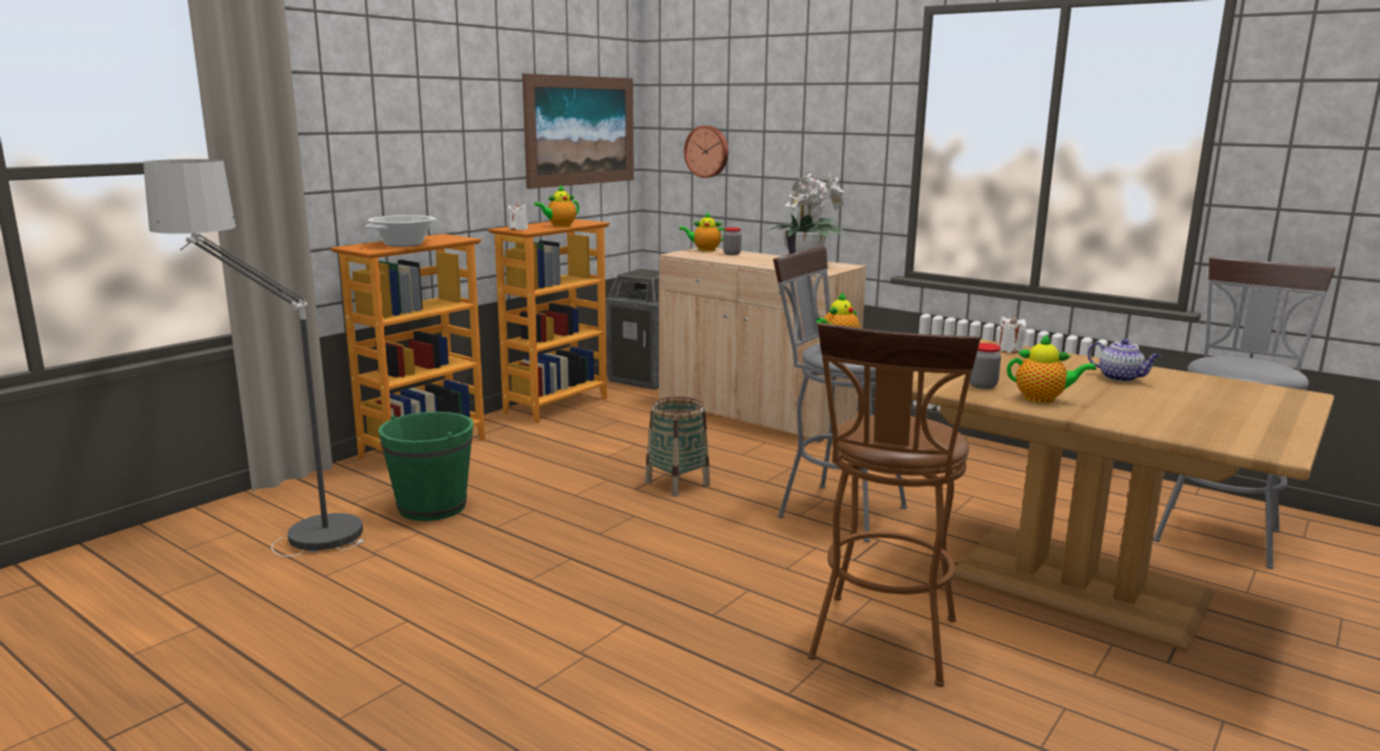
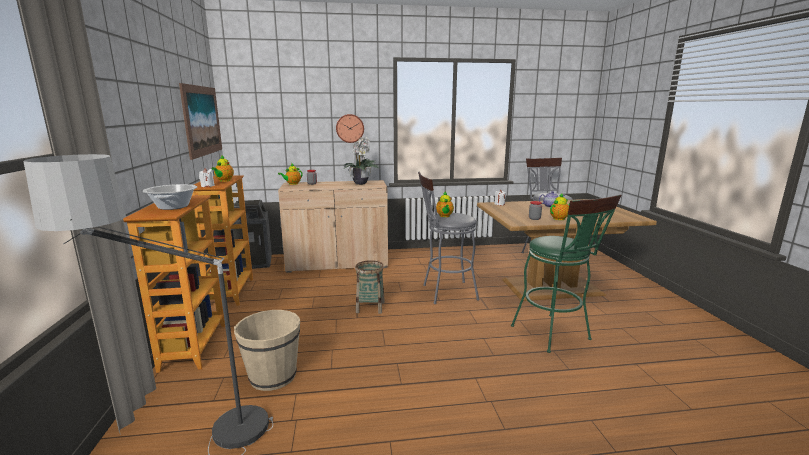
camera: 45 degrees left, 0 degrees up
green bucket [378,412,473,521] -> beige bucket [234,310,300,391]
wall clock [684,125,728,178] -> wall clock moved to [336,114,364,143]
brown stool [808,322,980,687] -> green stool [511,195,622,353]

